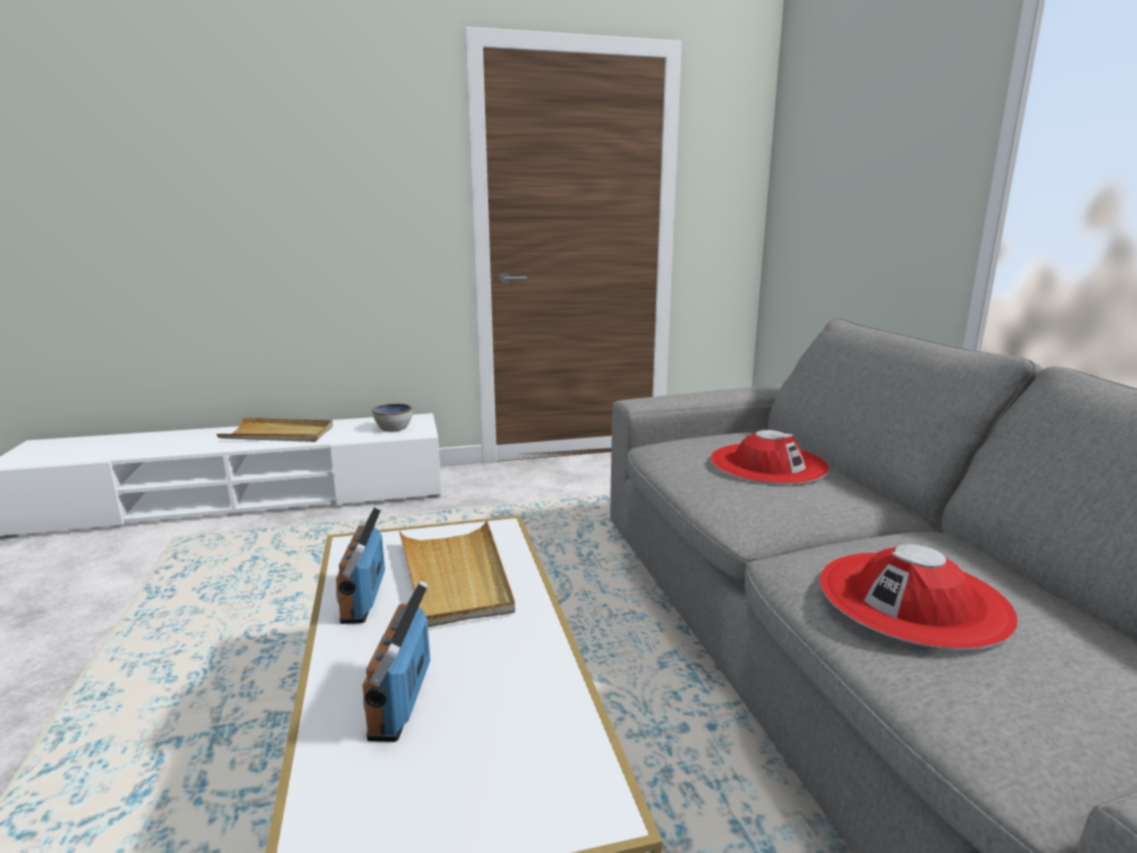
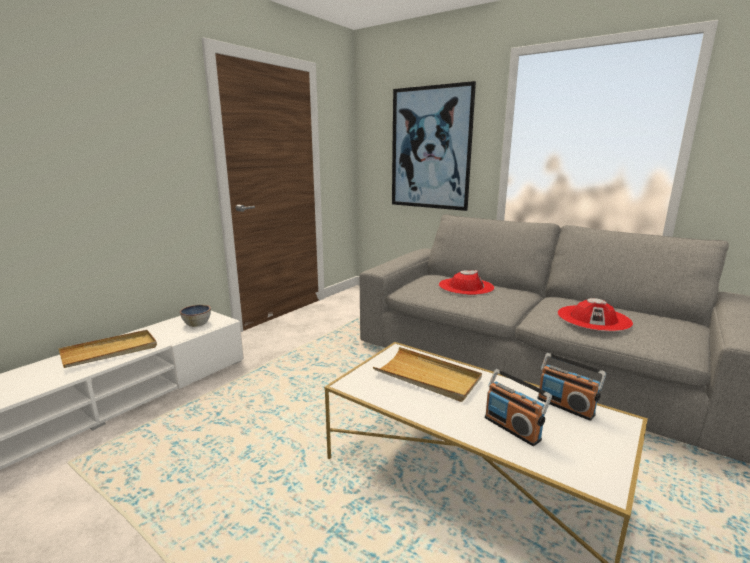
camera: 40 degrees left, 0 degrees up
radio [336,505,385,624] -> radio moved to [537,353,606,421]
none -> picture [392,81,476,211]

